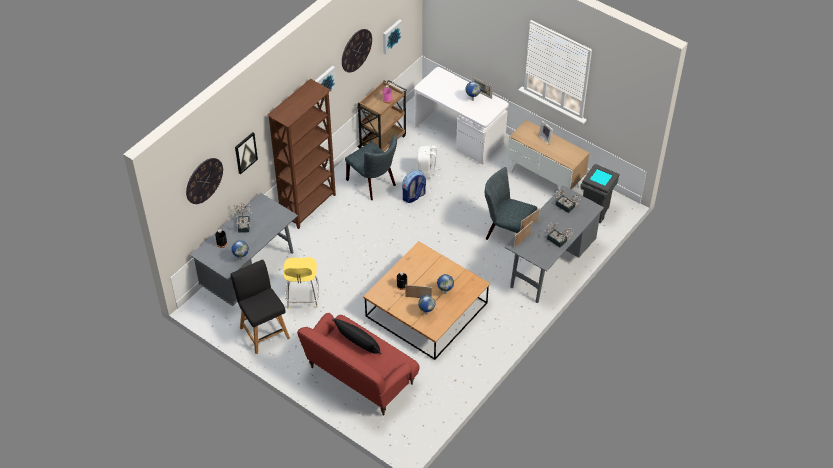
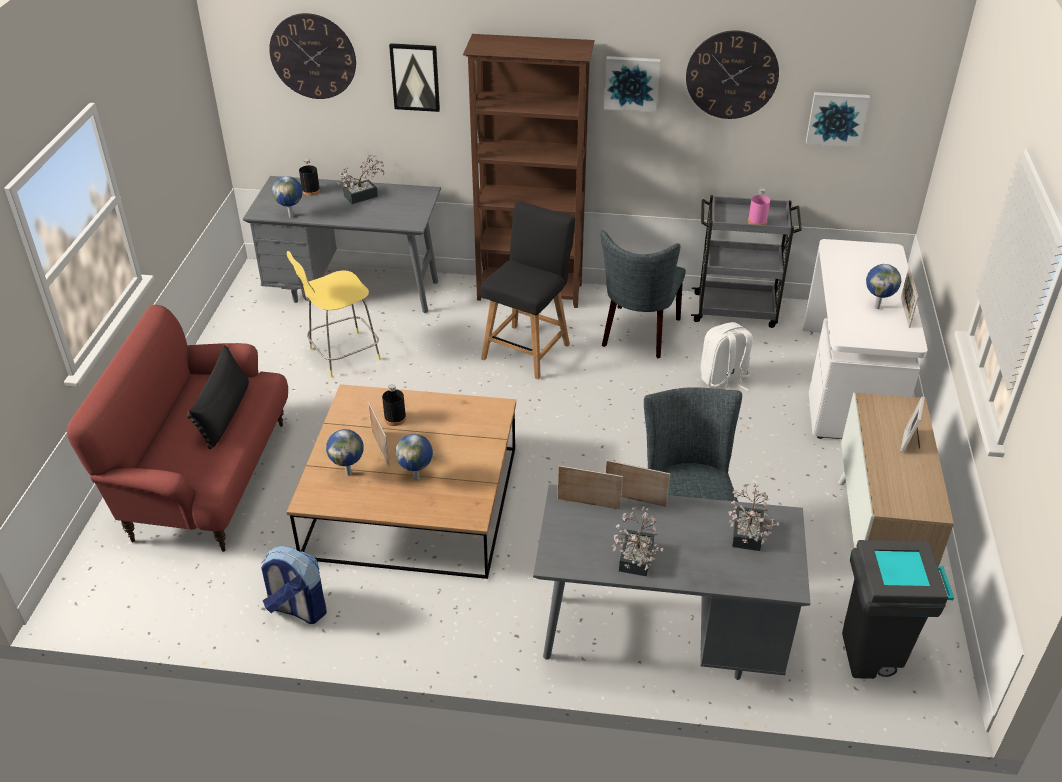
camera: 60 degrees right, 10 degrees down
black chair [230,260,290,354] -> black chair moved to [480,202,575,380]
brown cart [357,80,407,152] -> grey cart [691,195,802,328]
backpack [402,170,426,203] -> backpack moved to [261,546,327,624]

